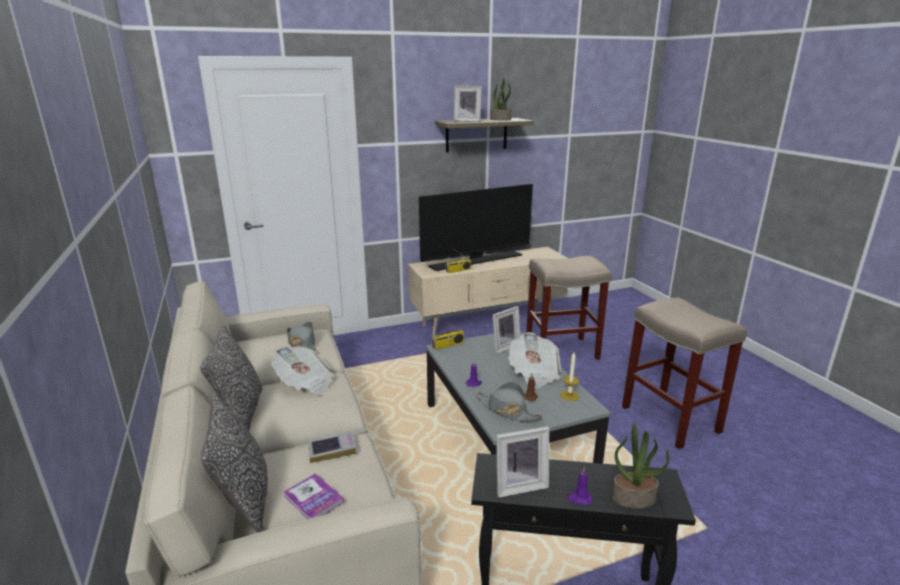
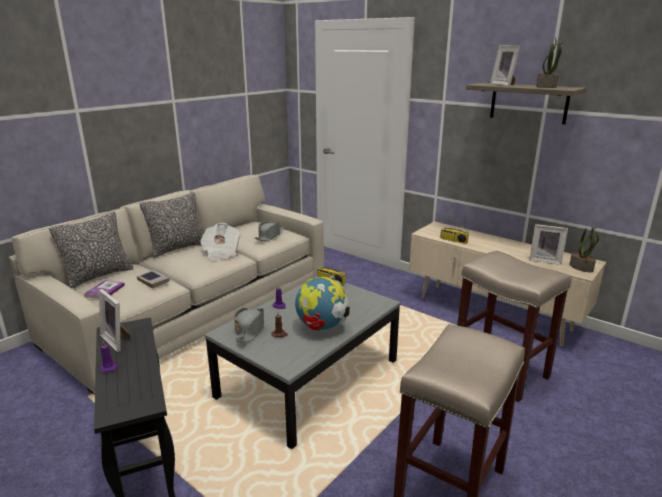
camera: 60 degrees right, 0 degrees up
television [419,184,533,271] -> none
picture frame [493,306,520,354] -> picture frame moved to [529,224,568,265]
newspaper [508,332,561,389] -> globe [295,276,350,331]
candle [560,352,579,401] -> none
potted plant [611,424,669,508] -> potted plant moved to [570,226,599,272]

